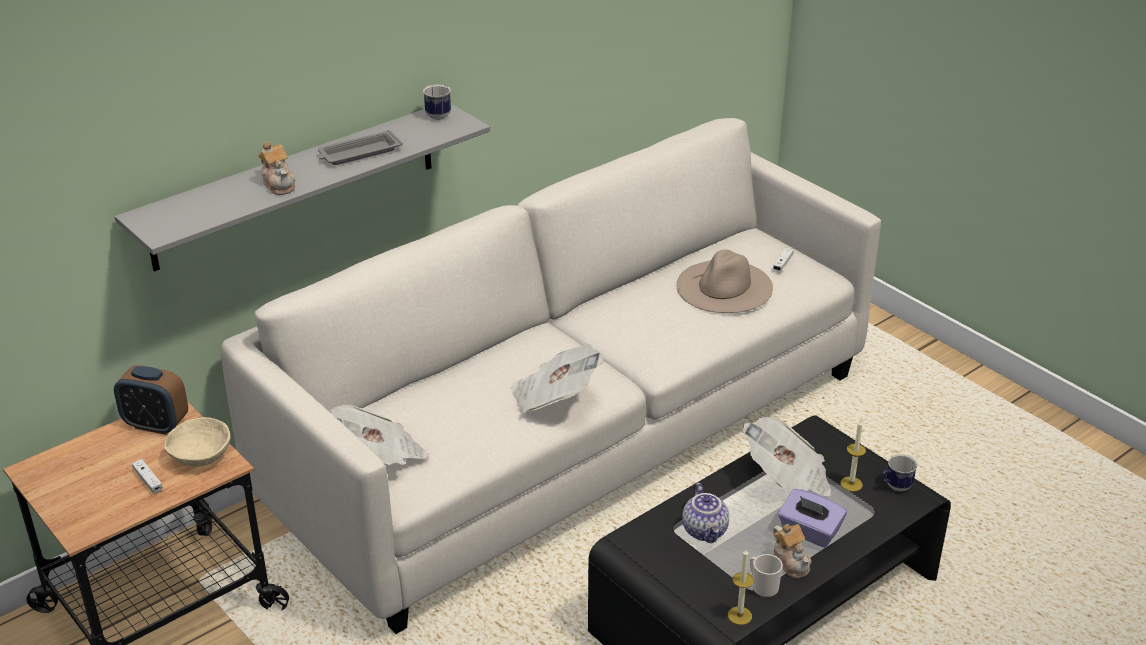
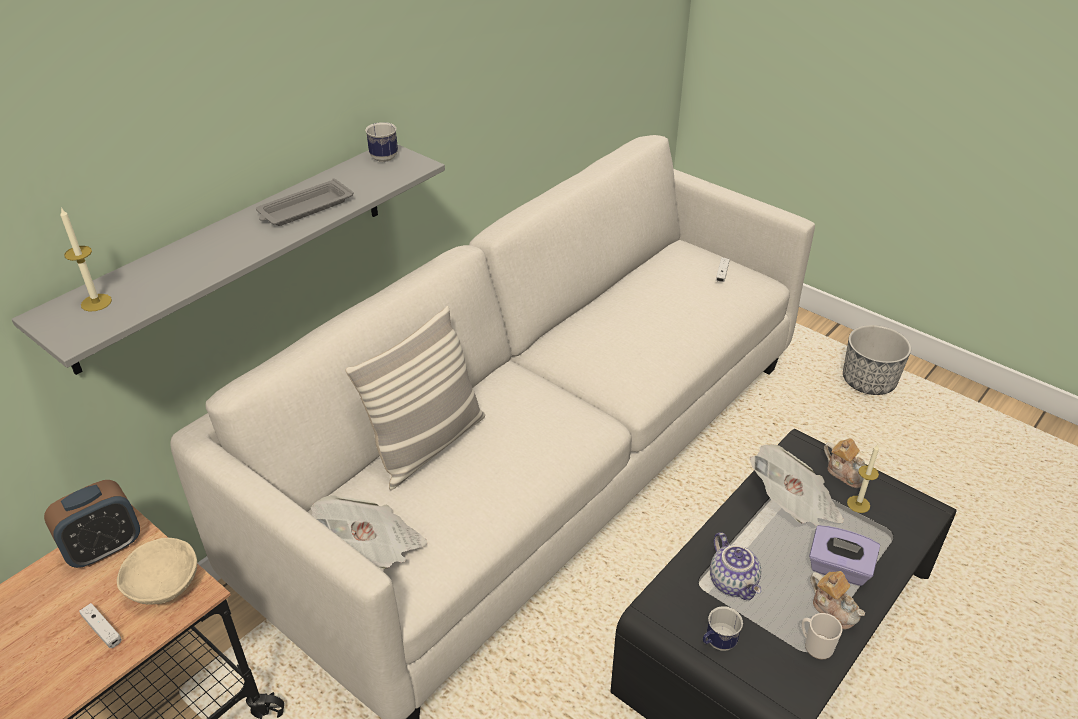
camera: 10 degrees left, 5 degrees up
alarm clock [114,365,188,435] -> alarm clock turned 45 degrees counterclockwise [44,480,140,568]
teapot [258,141,295,195] -> teapot moved to [824,438,865,488]
newspaper [511,344,603,413] -> none
beige hat [676,250,773,313] -> none
candle [728,549,754,625] -> candle moved to [60,207,112,312]
mug [882,454,917,491] -> mug moved to [703,606,743,651]
none -> pillow [345,306,485,490]
none -> planter [843,325,911,395]

